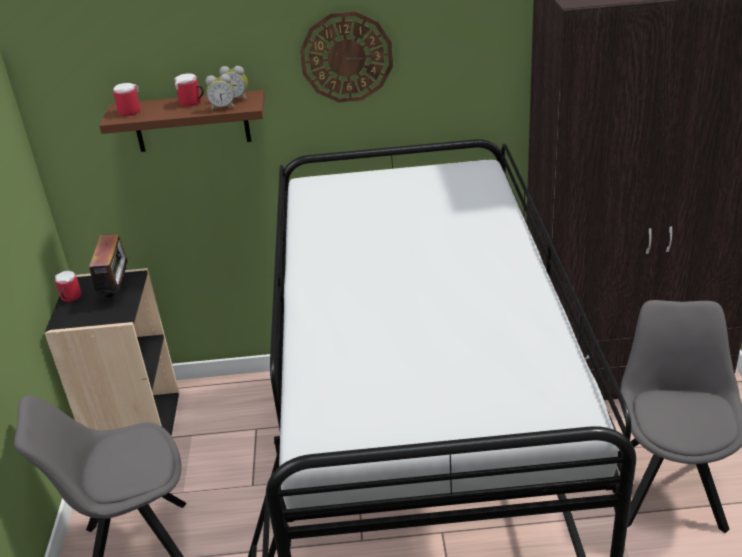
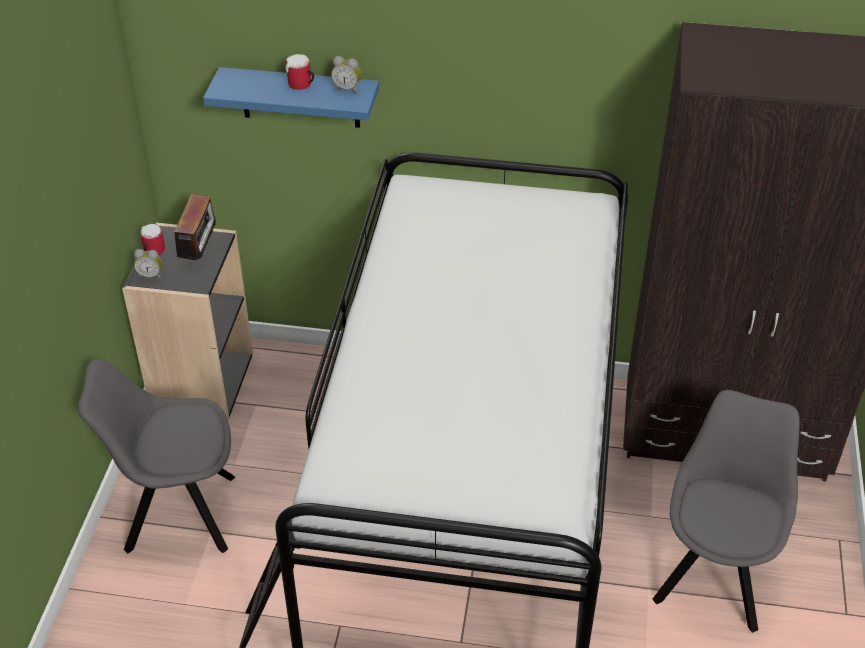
camera: 10 degrees right, 10 degrees up
brown shelf [99,90,265,152] -> blue shelf [203,67,379,128]
mug [113,83,140,116] -> none
alarm clock [206,74,235,111] -> alarm clock moved to [134,249,162,279]
wall clock [300,11,393,102] -> none

